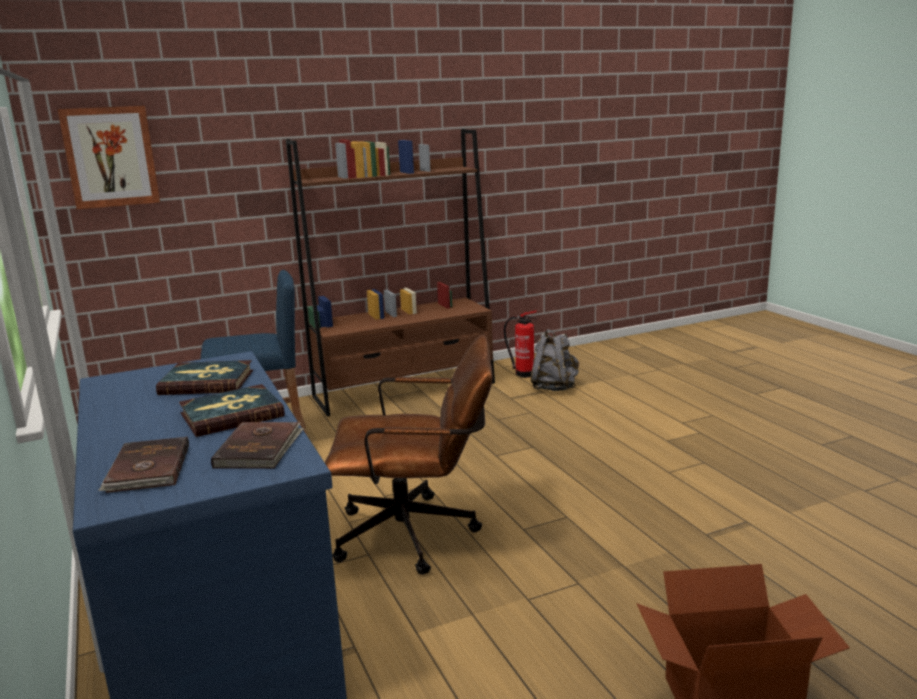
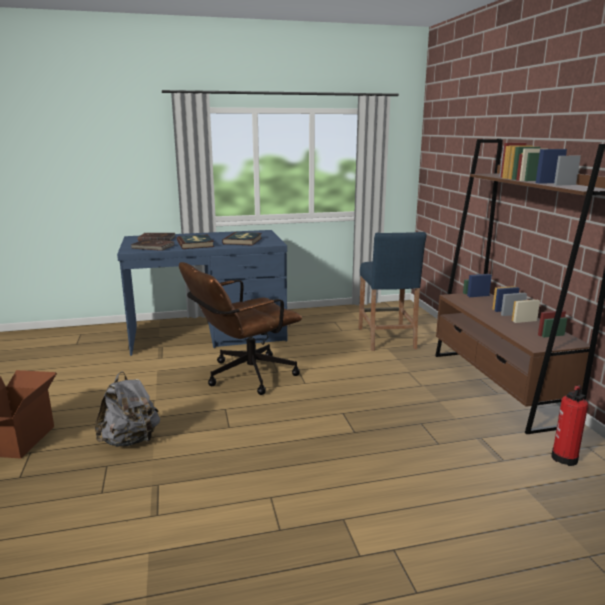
camera: 100 degrees right, 0 degrees up
picture [57,106,160,209] -> none
brown office chair [325,334,493,575] -> brown office chair turned 45 degrees clockwise [179,262,302,395]
grey backpack [530,329,579,391] -> grey backpack moved to [95,372,160,447]

